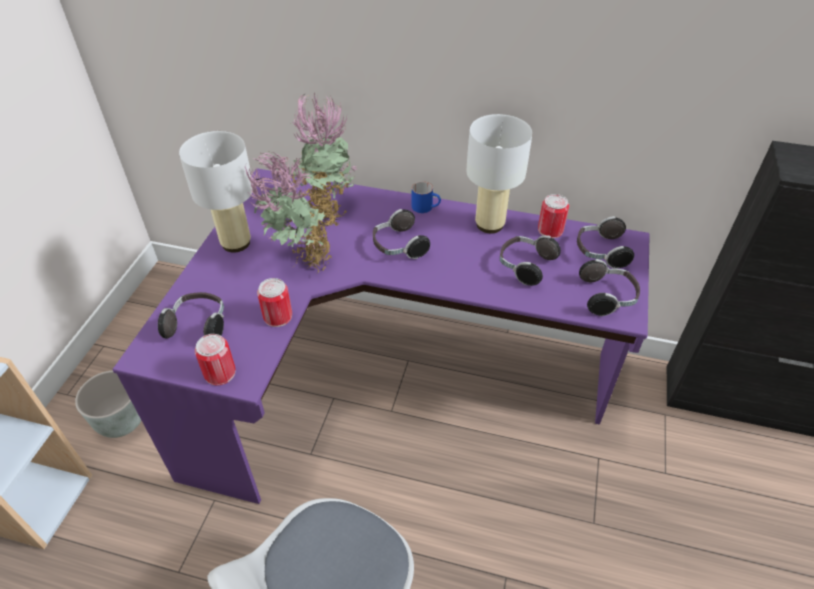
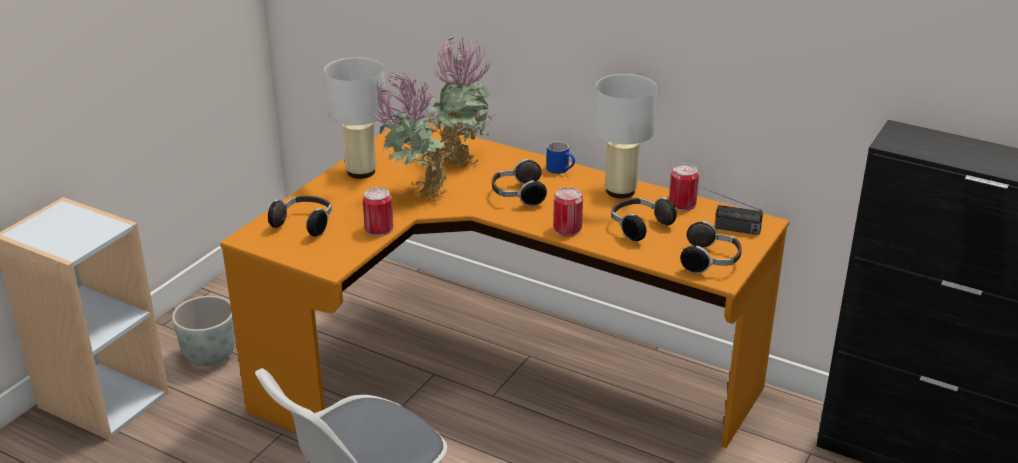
camera: 15 degrees right, 15 degrees down
purple desk [112,168,650,504] -> orange desk [220,125,790,448]
can [195,334,235,386] -> can moved to [553,187,583,236]
headphones [577,216,634,269] -> radio [695,185,763,235]

